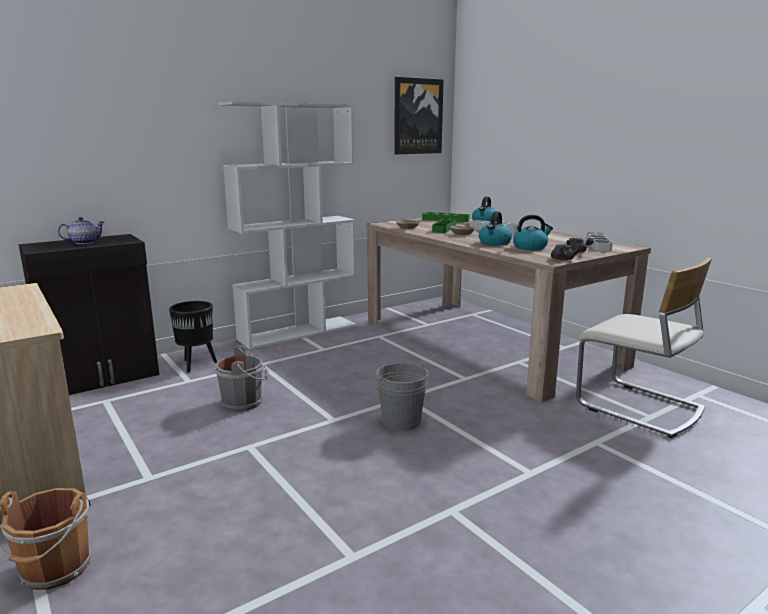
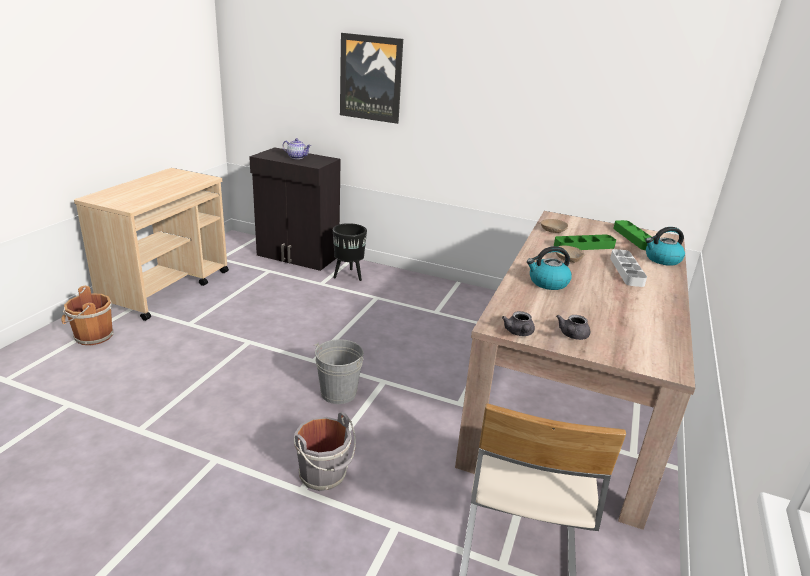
camera: 55 degrees right, 10 degrees up
grey bucket [215,345,269,412] -> grey bucket moved to [294,412,356,491]
white bookcase [218,101,357,350] -> none
picture [394,77,444,154] -> picture moved to [340,33,403,124]
kettle [513,215,553,250] -> none
grey tray [586,232,613,251] -> none

